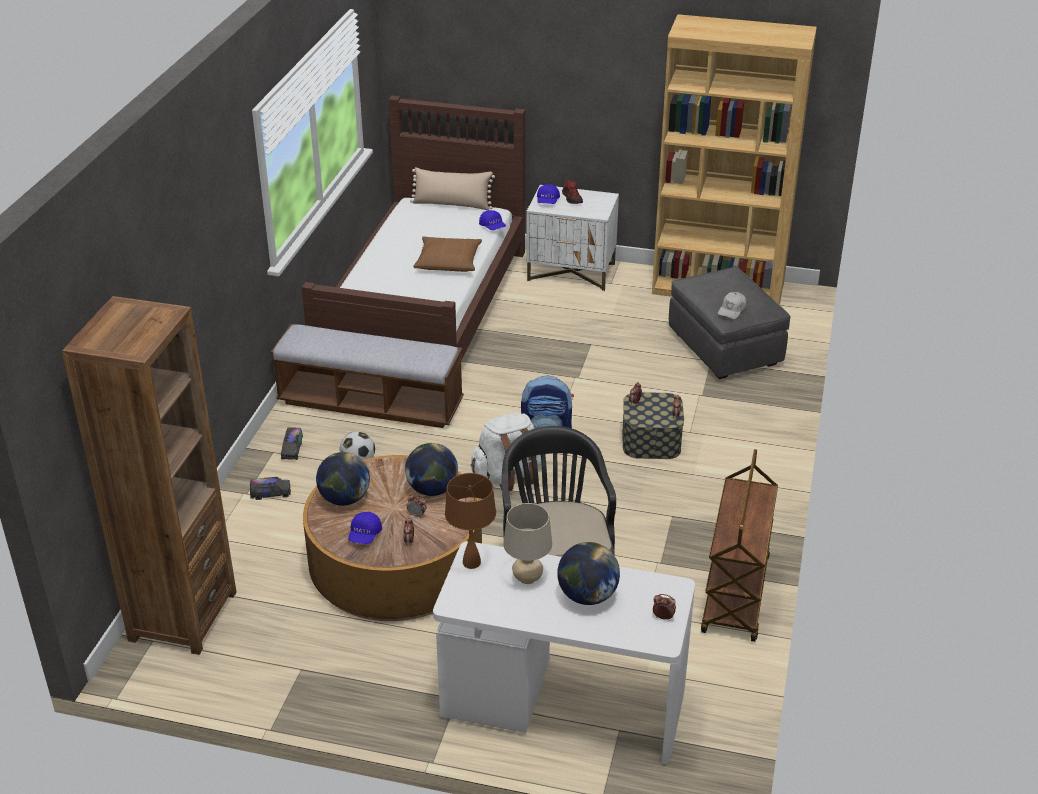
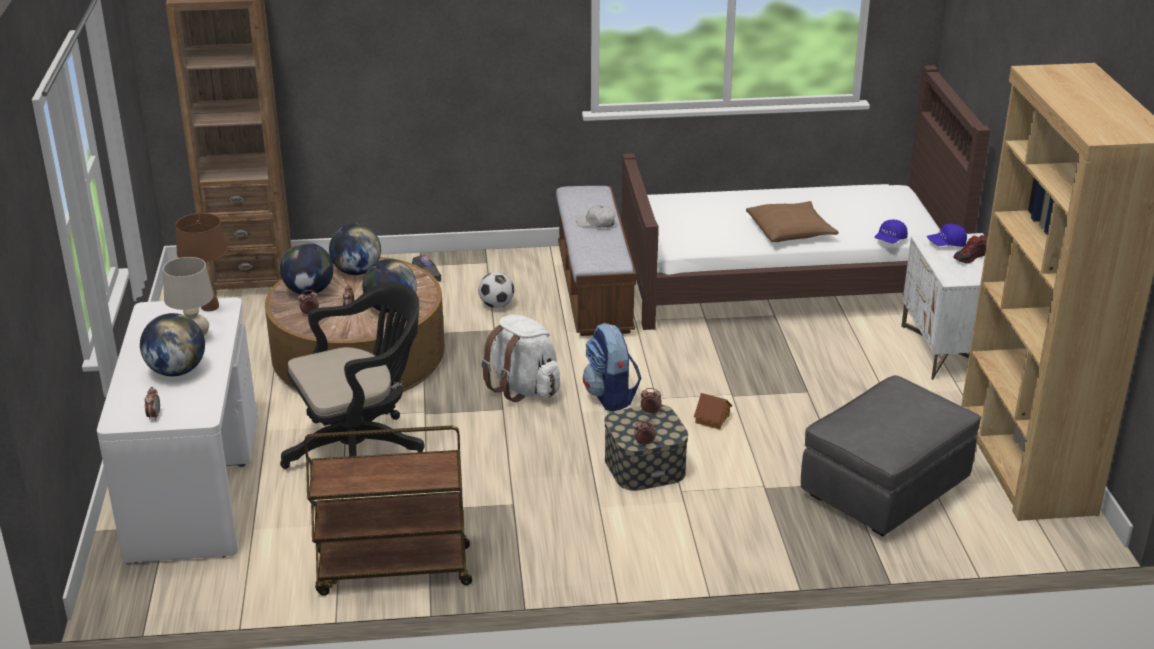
camera: 70 degrees right, 5 degrees down
toy truck [281,428,303,460] -> none
blue cap [348,512,382,544] -> globe [280,243,334,295]
beige pillow [410,167,495,210] -> none
white cap [718,292,746,319] -> white cap moved to [576,205,615,228]
none -> toy house [694,393,732,429]

